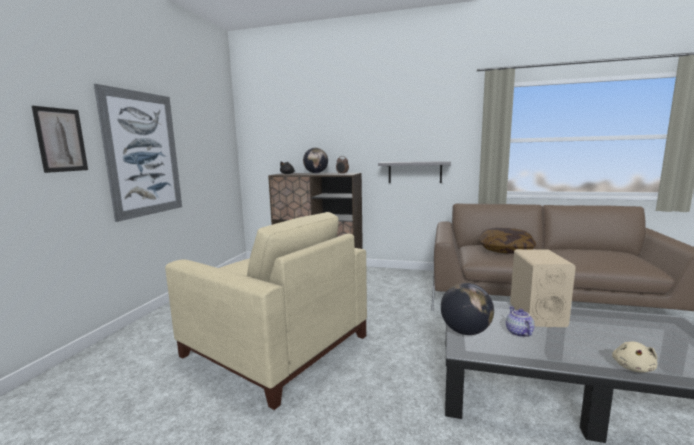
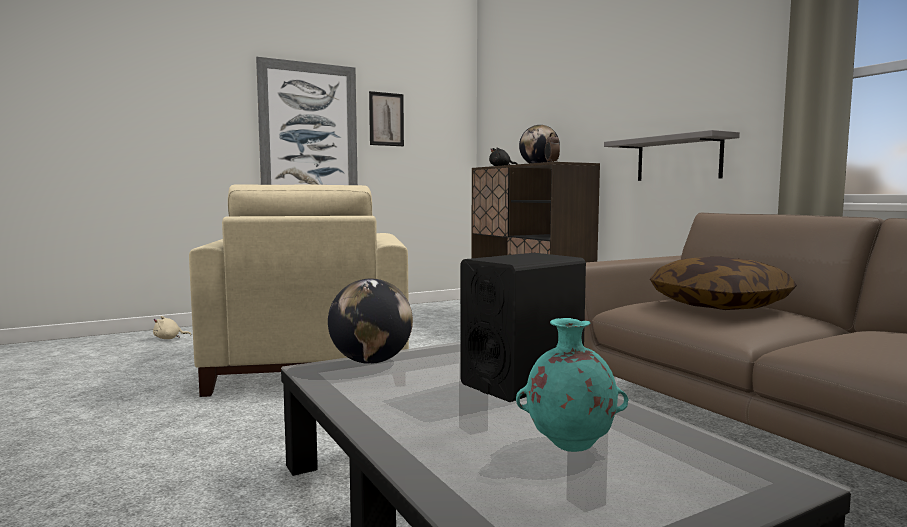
camera: 45 degrees right, 5 degrees down
picture [32,106,88,173] -> picture moved to [369,91,404,146]
teapot [506,306,535,337] -> none
beige speaker [510,249,576,327] -> black speaker [460,253,586,402]
beige plush toy [612,341,657,373] -> beige plush toy moved to [153,316,191,339]
none -> turquoise vase [516,318,628,452]

